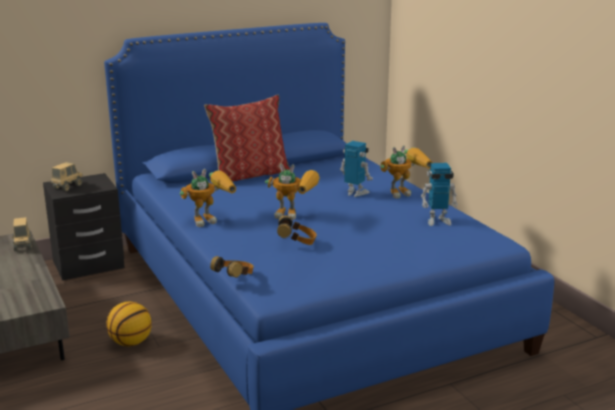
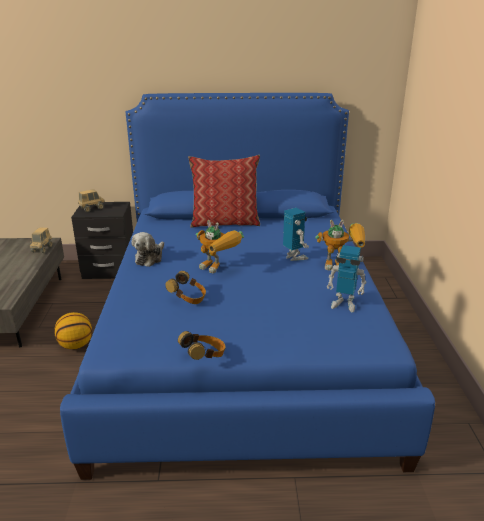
camera: 25 degrees right, 5 degrees up
toy robot [180,169,236,227] -> plush toy [132,232,164,267]
headphones [210,256,254,278] -> headphones moved to [178,331,226,360]

